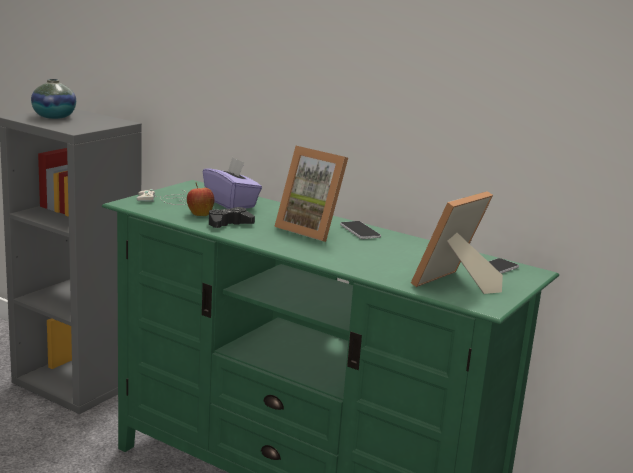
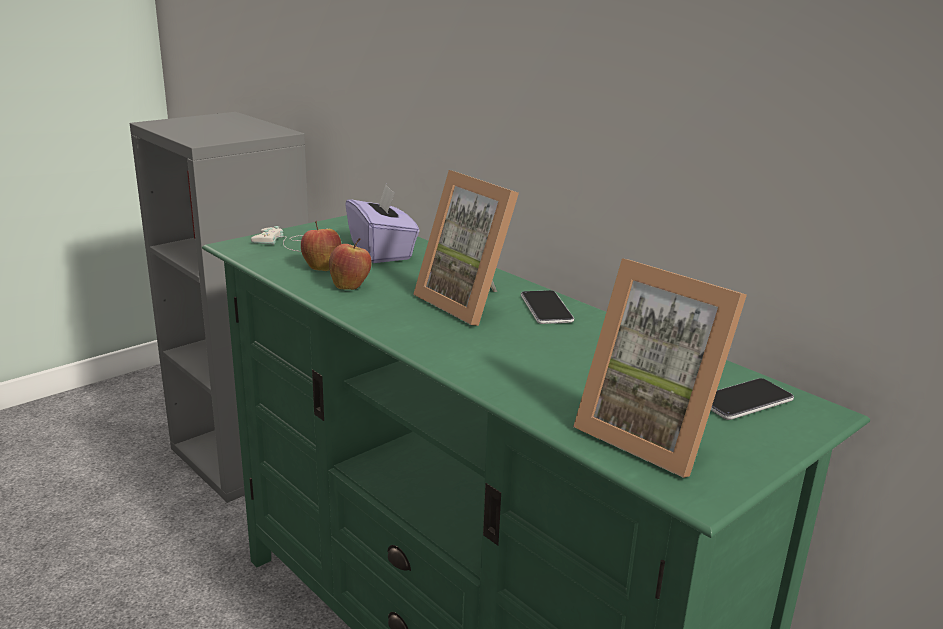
camera: 15 degrees right, 5 degrees up
vase [31,79,76,119] -> none
black game controller [209,207,255,228] -> apple [329,238,372,290]
picture frame [411,191,503,294] -> picture frame turned 105 degrees counterclockwise [573,258,747,478]

